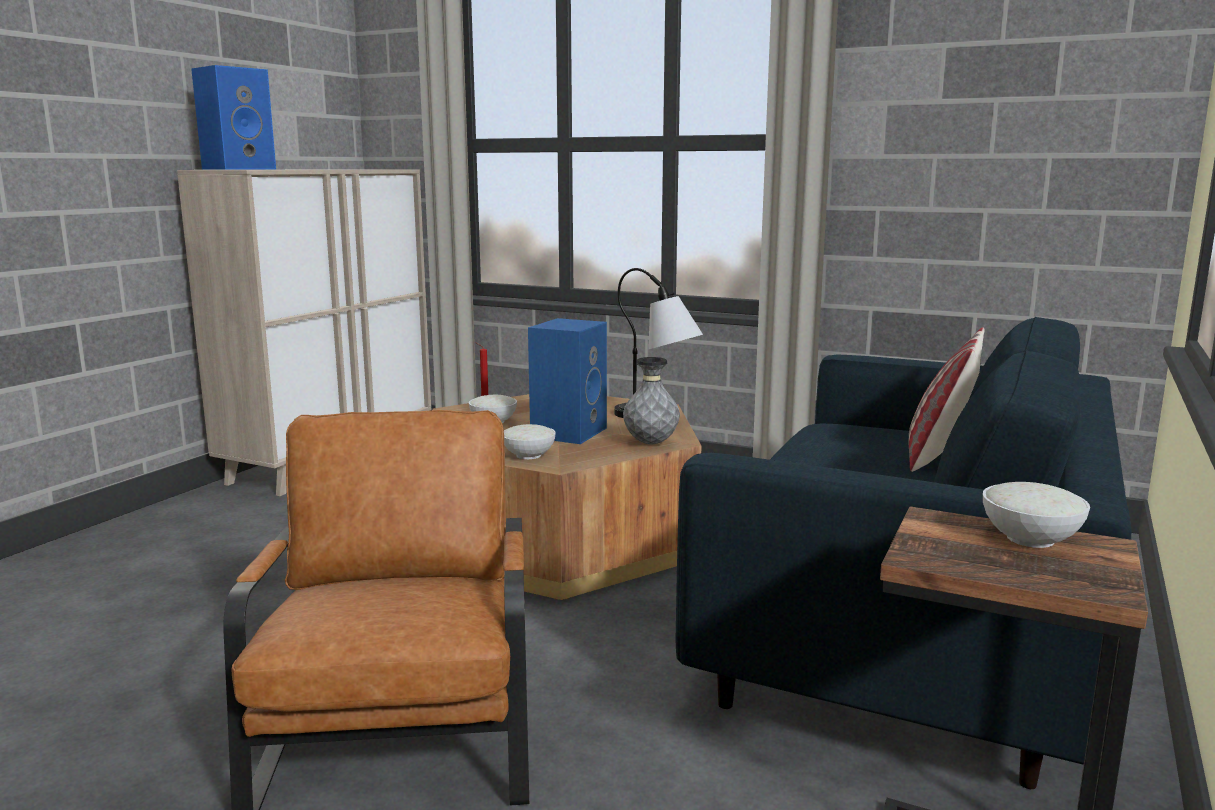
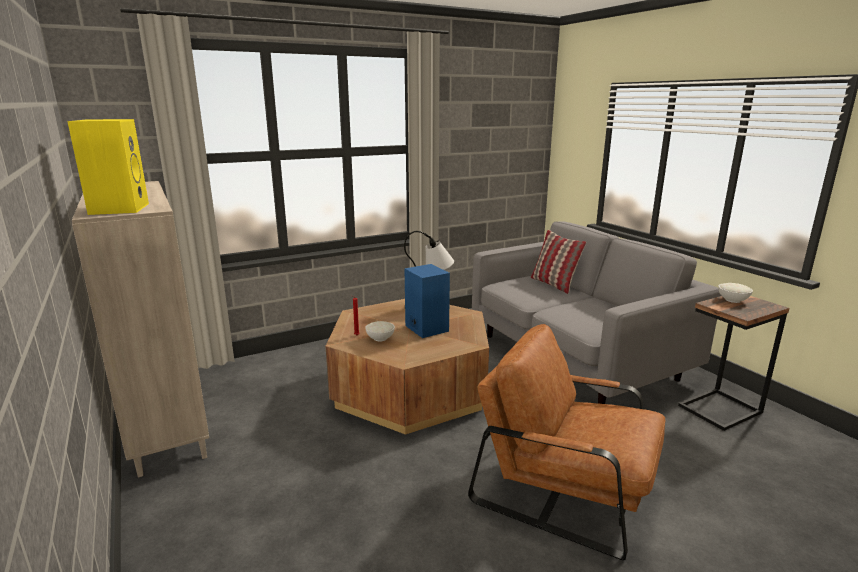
camera: 55 degrees left, 5 degrees up
blue speaker [191,65,276,170] -> yellow speaker [67,119,149,215]
white bowl [504,424,556,459] -> none
grey vase [623,357,680,444] -> none
blue sofa [675,317,1131,789] -> grey sofa [472,221,721,404]

